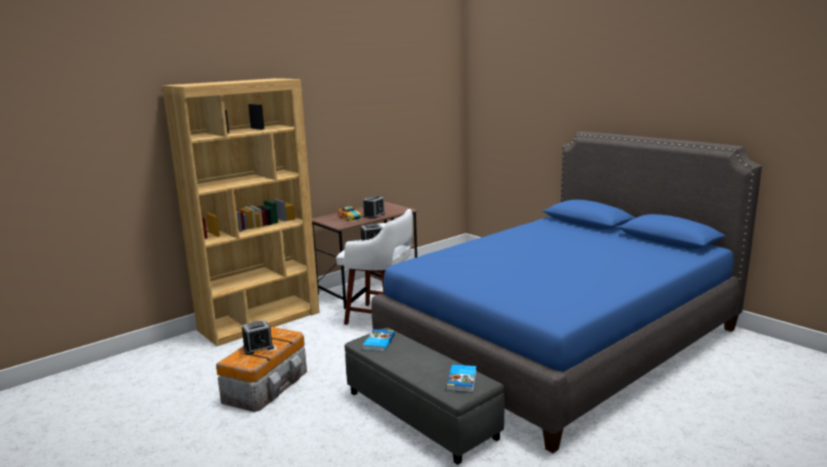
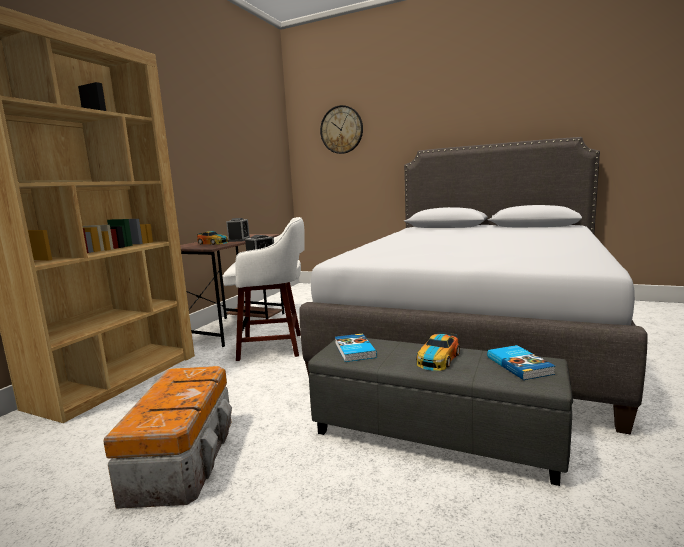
camera: 25 degrees left, 5 degrees down
alarm clock [242,320,274,355] -> none
blue bed [372,131,762,453] -> grey bed [300,137,648,435]
none -> wall clock [320,105,363,154]
none -> toy car [416,332,460,371]

